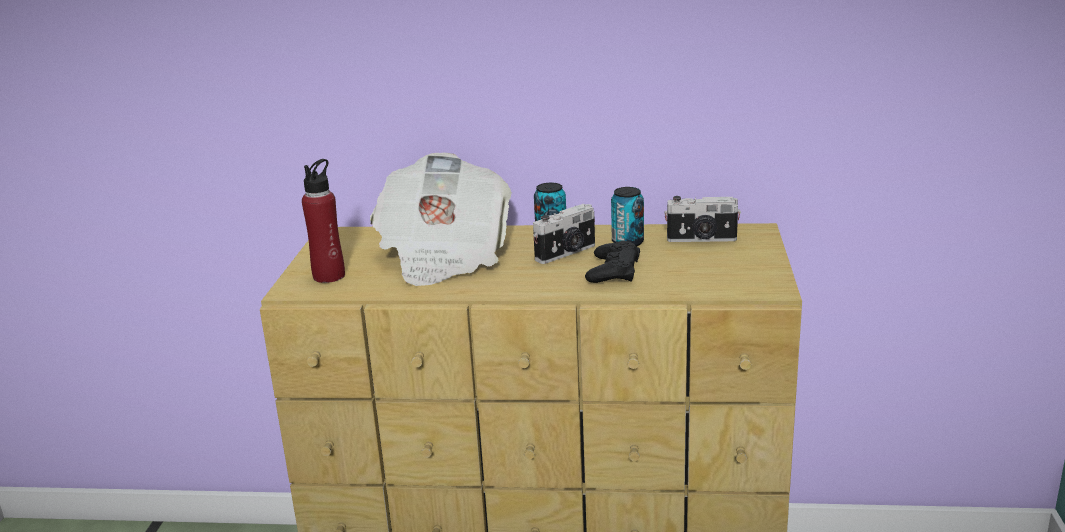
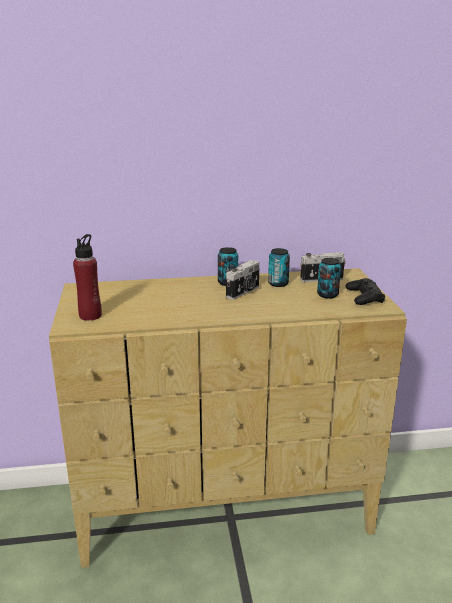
camera: 15 degrees left, 0 degrees up
newspaper [370,152,512,286] -> none
black game controller [585,241,640,283] -> black game controller moved to [346,278,385,305]
none -> can [317,258,341,299]

